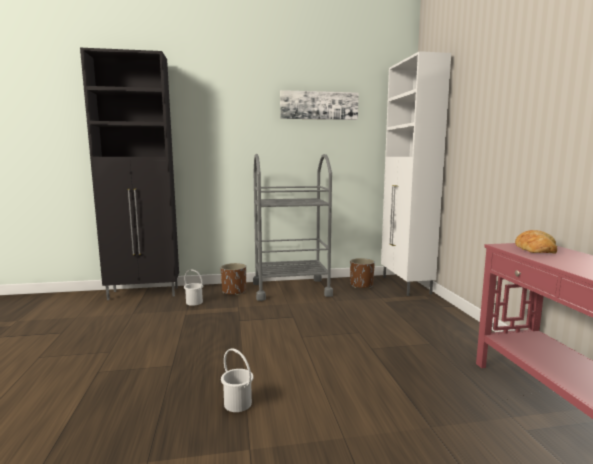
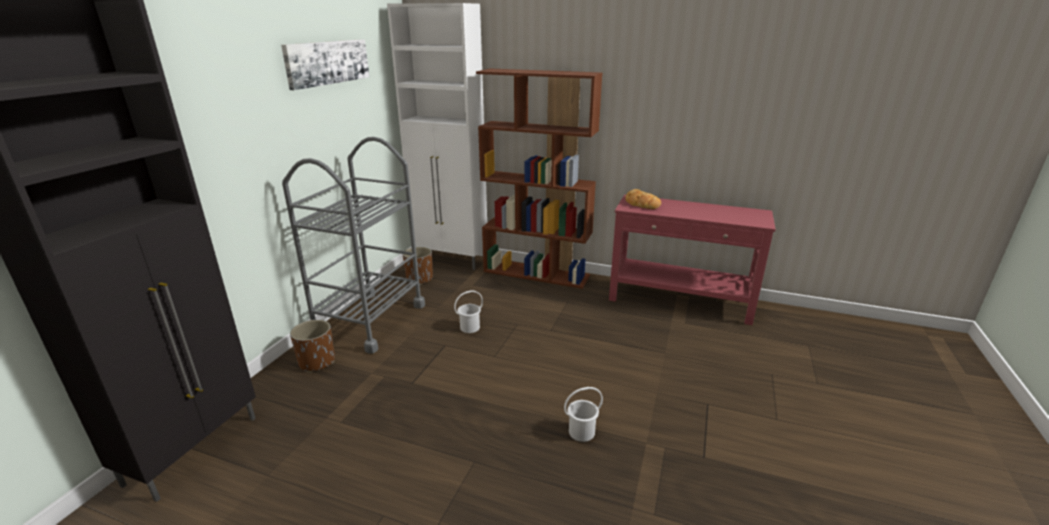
camera: 60 degrees left, 15 degrees up
white bucket [184,269,203,306] -> white bucket moved to [454,291,483,333]
none -> brown bookcase [476,68,603,289]

